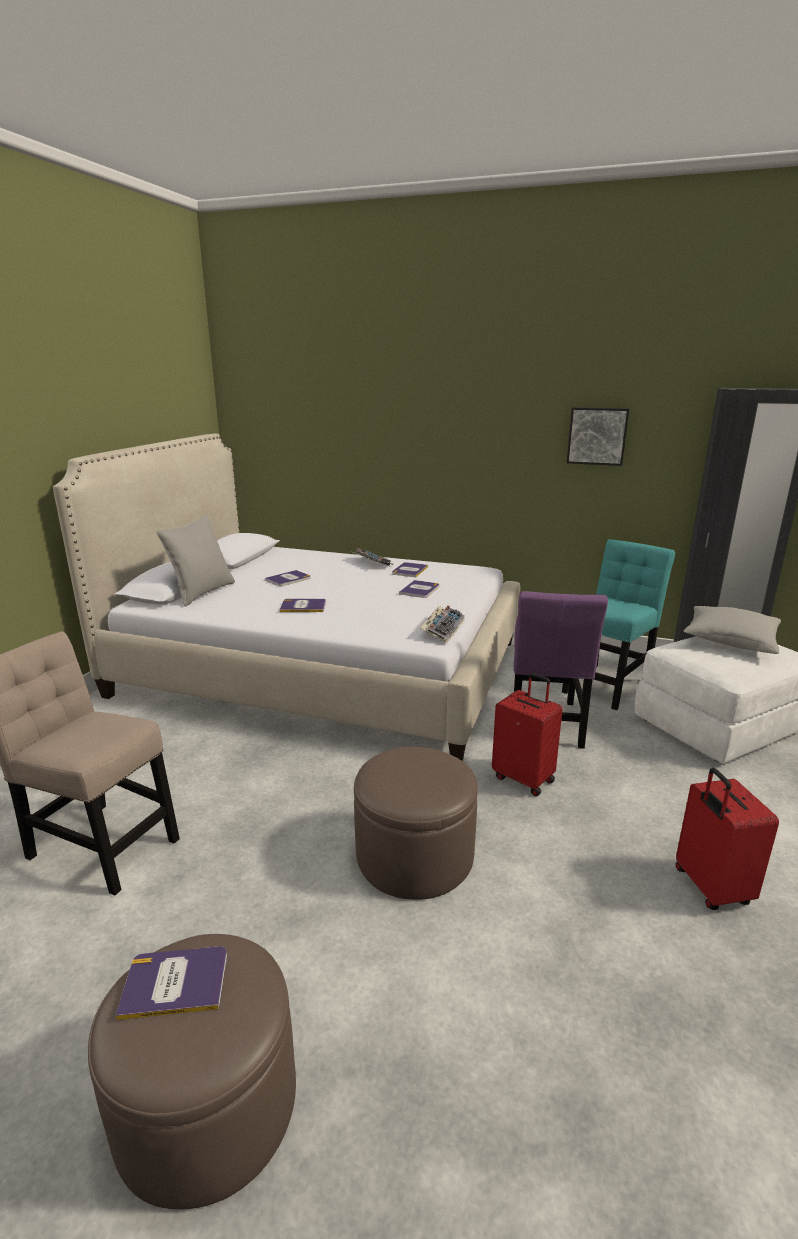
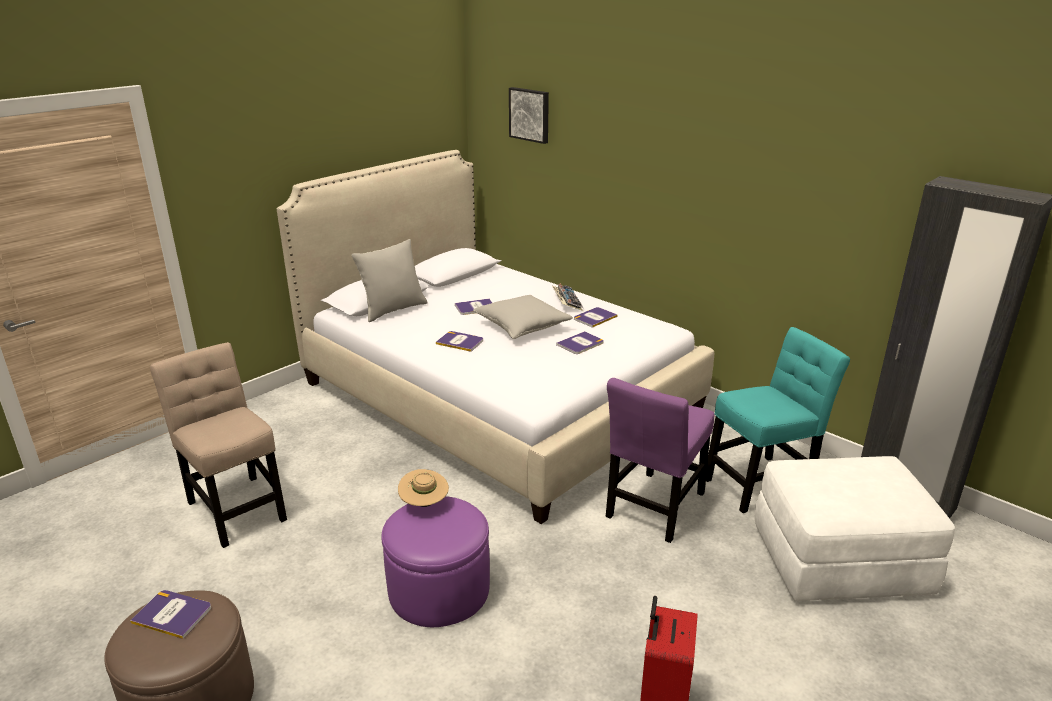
camera: 25 degrees right, 5 degrees up
brown ottoman [354,747,478,900] -> purple ottoman [382,496,490,627]
keyboard [420,605,465,643] -> none
red suitcase [492,673,563,796] -> none
picture [567,407,629,466] -> picture moved to [509,87,549,144]
grey pillow [684,606,781,654] -> grey pillow moved to [473,295,573,339]
none -> beige hat [398,469,449,507]

